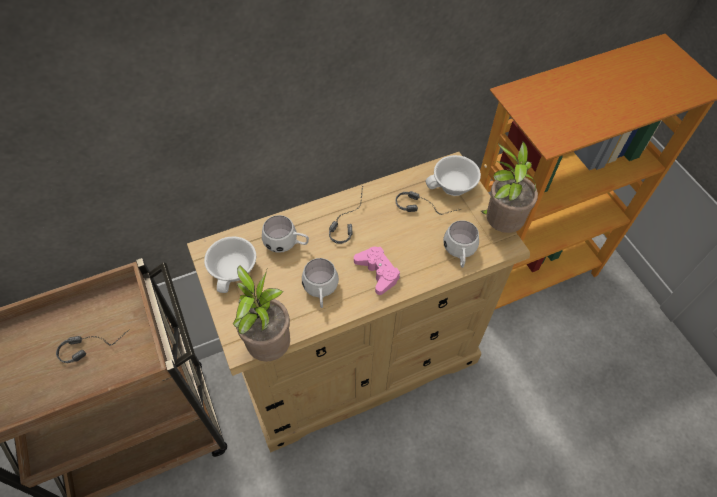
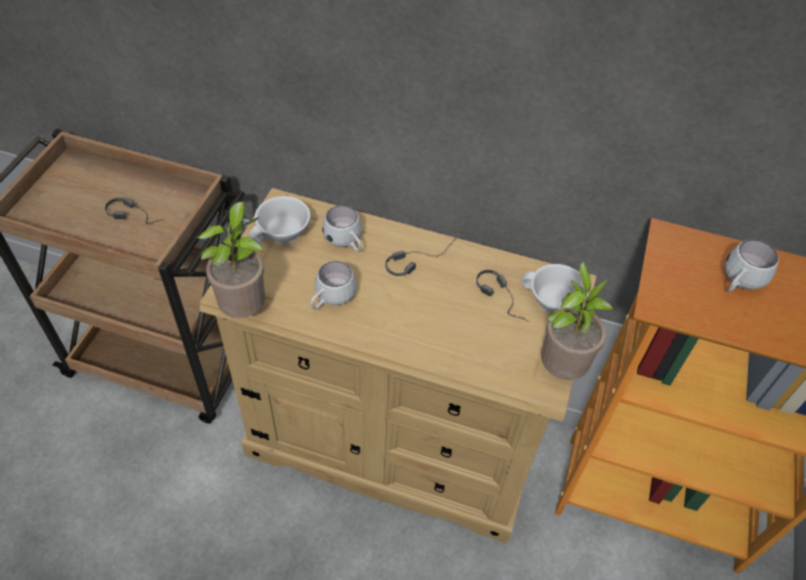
camera: 40 degrees right, 5 degrees down
pink game controller [354,247,400,295] -> none
white mug [443,220,479,268] -> white mug moved to [725,239,779,292]

